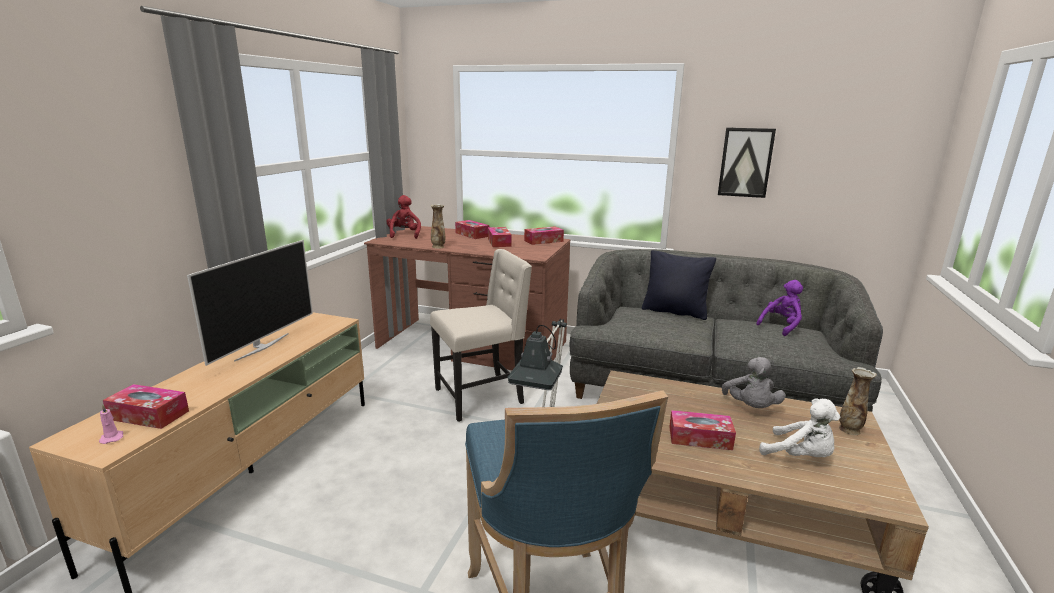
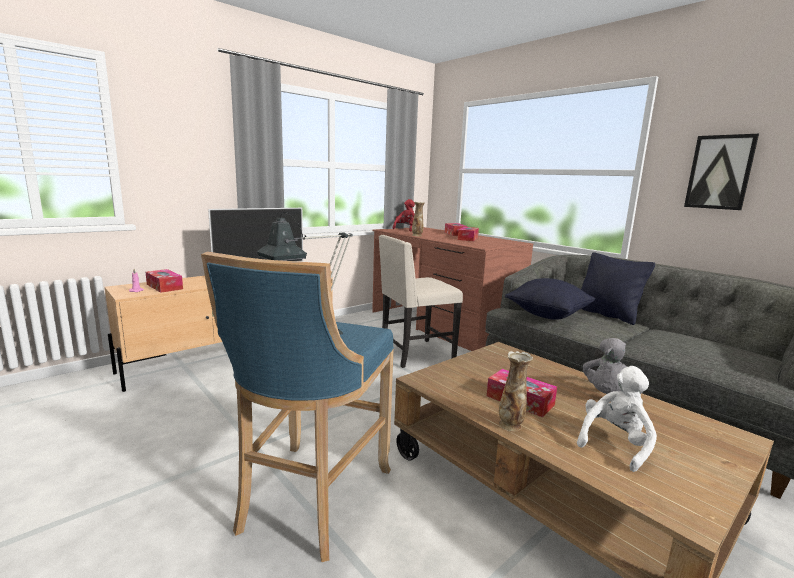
camera: 30 degrees right, 5 degrees down
beige chair [430,249,532,422] -> beige chair turned 150 degrees clockwise [378,235,463,368]
tissue box [524,226,564,245] -> none
purple plush toy [756,280,803,336] -> none
white plush toy [759,398,840,457] -> white plush toy turned 120 degrees counterclockwise [577,366,657,472]
vase [839,367,877,435] -> vase moved to [499,351,533,431]
none -> black pillow [505,278,596,320]

